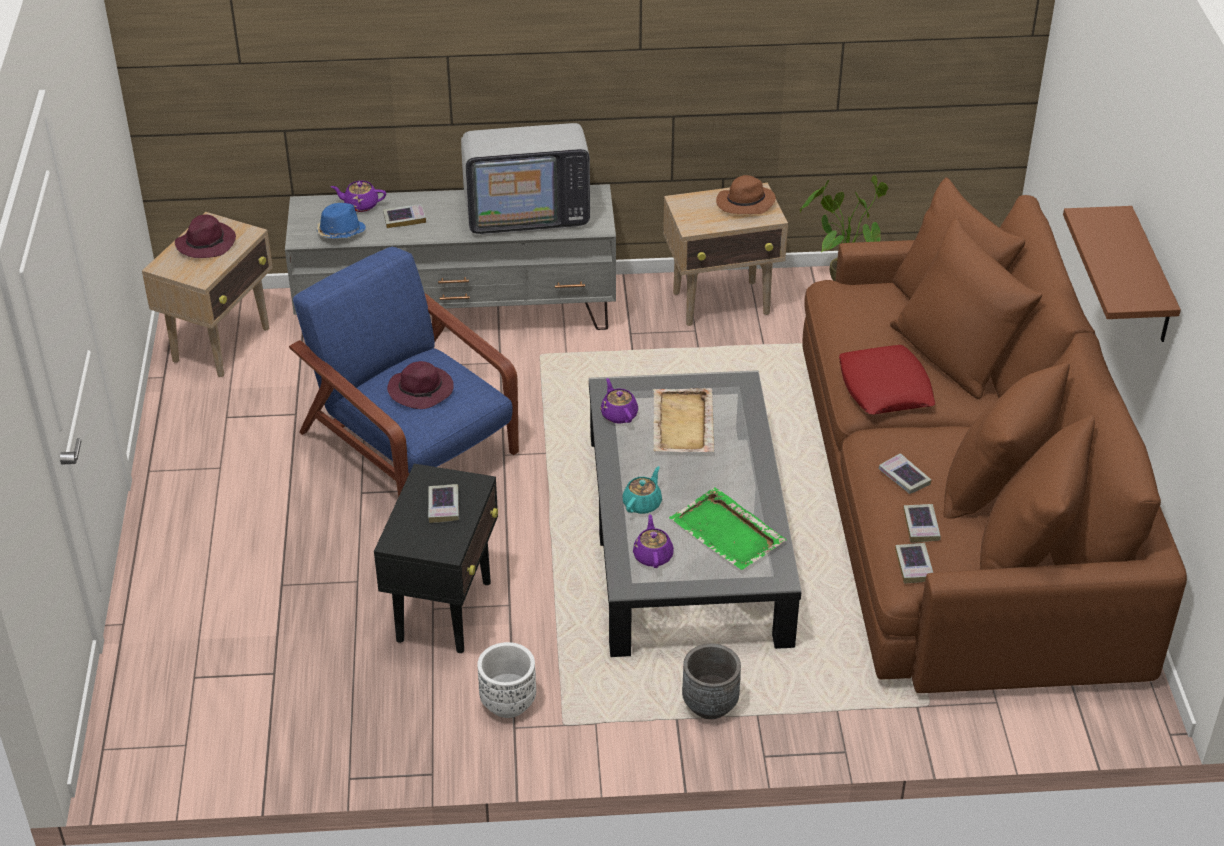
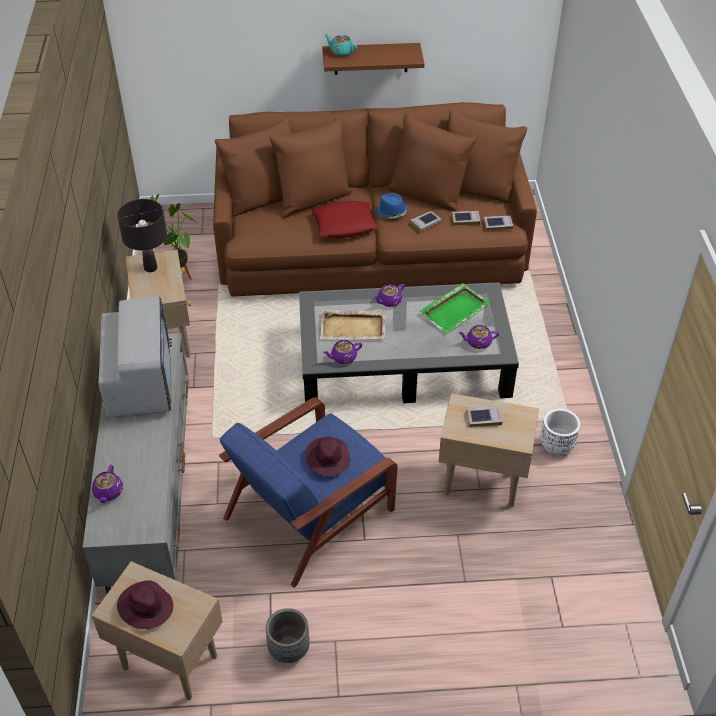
camera: 90 degrees left, 5 degrees up
blue hat [317,203,366,238] -> blue hat moved to [376,193,409,219]
black side table [374,464,498,653] -> beige side table [439,393,539,507]
book [383,204,426,228] -> none
turquoise teapot [622,466,662,514] -> turquoise teapot moved to [324,34,357,57]
grey planter [682,644,741,719] -> grey planter moved to [266,608,310,663]
brown hat [716,175,776,214] -> black table lamp [117,199,167,272]
none -> purple teapot [374,284,405,307]

